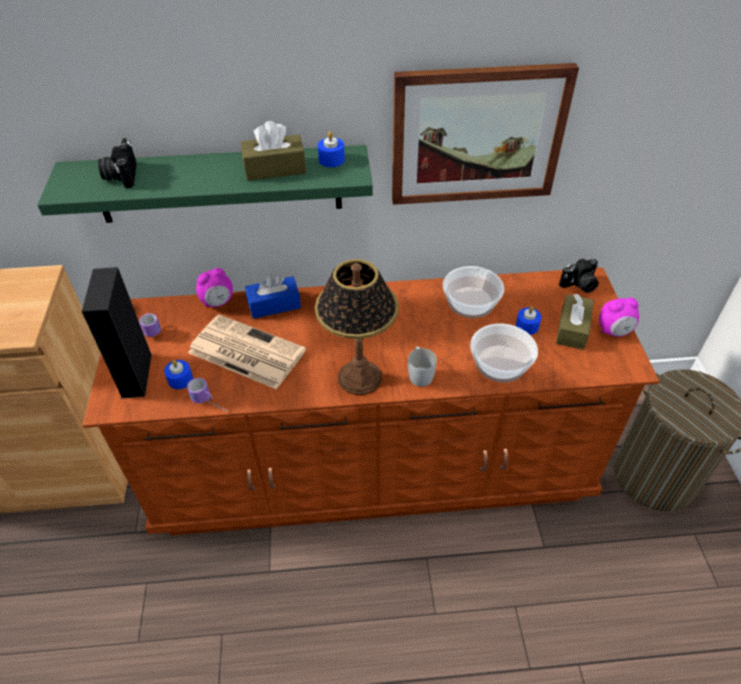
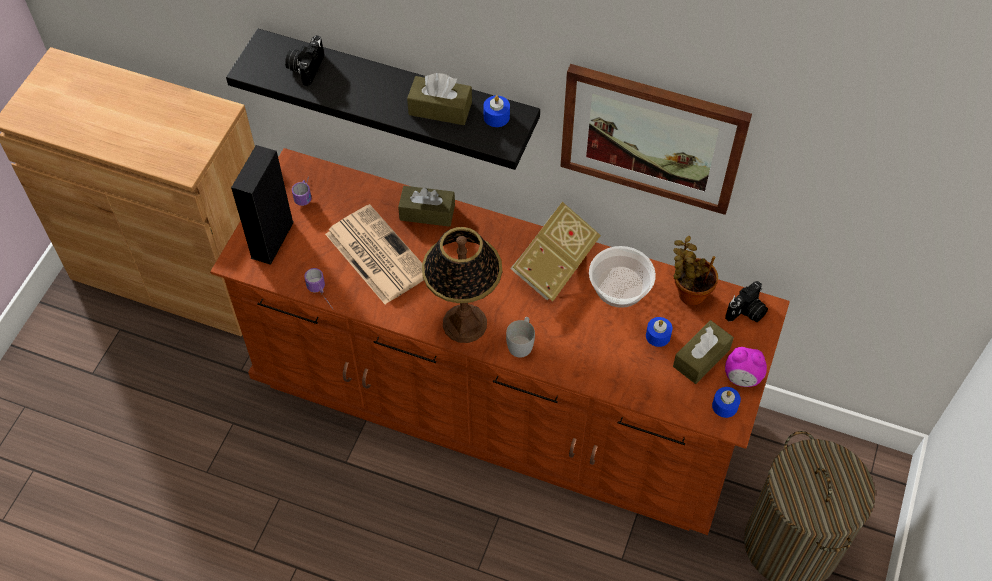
camera: 25 degrees right, 10 degrees up
green shelf [37,145,373,223] -> black shelf [226,29,540,170]
blue candle [164,360,193,389] -> blue candle moved to [712,387,741,418]
alarm clock [196,268,233,307] -> none
blue tissue box [245,275,301,319] -> brown tissue box [398,186,455,227]
bowl [470,323,538,382] -> none
camera [559,258,599,293] -> camera turned 45 degrees counterclockwise [725,281,768,322]
none -> book [510,202,601,302]
none -> potted plant [673,236,718,306]

